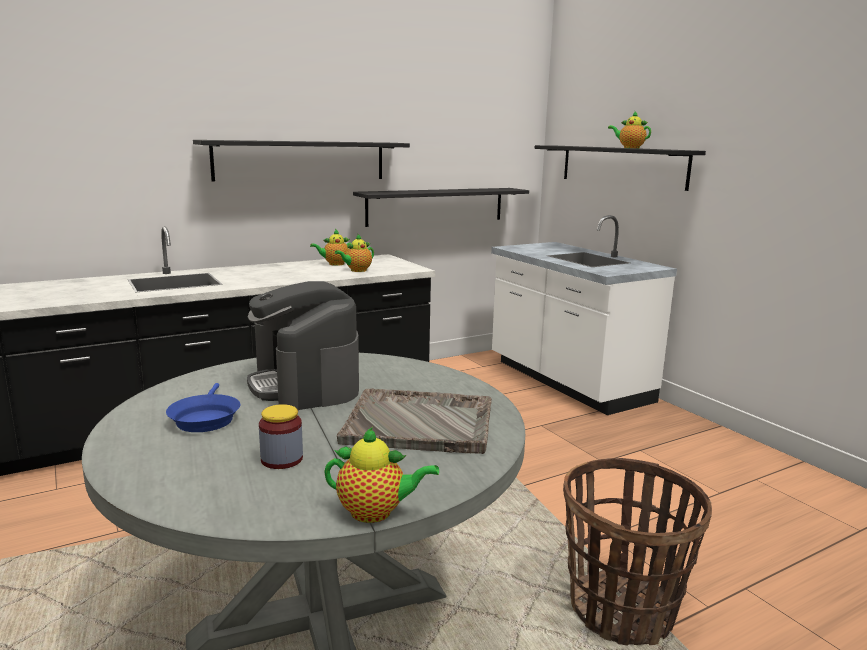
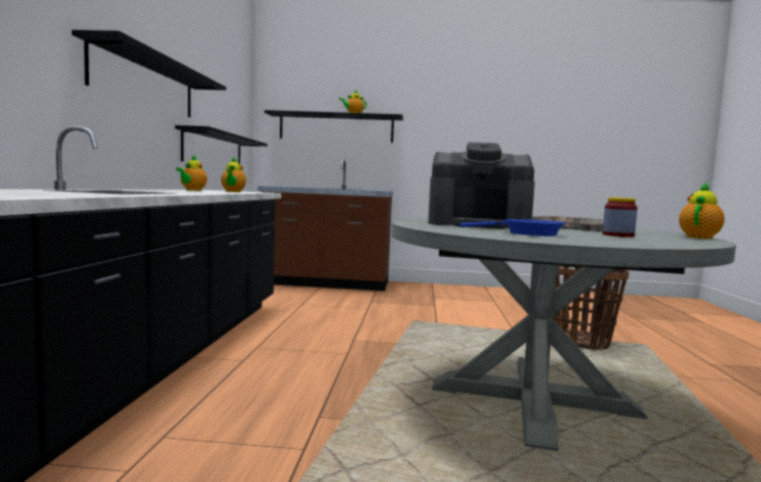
camera: 55 degrees left, 10 degrees down
white counter [491,215,677,415] -> brown counter [258,159,393,291]

